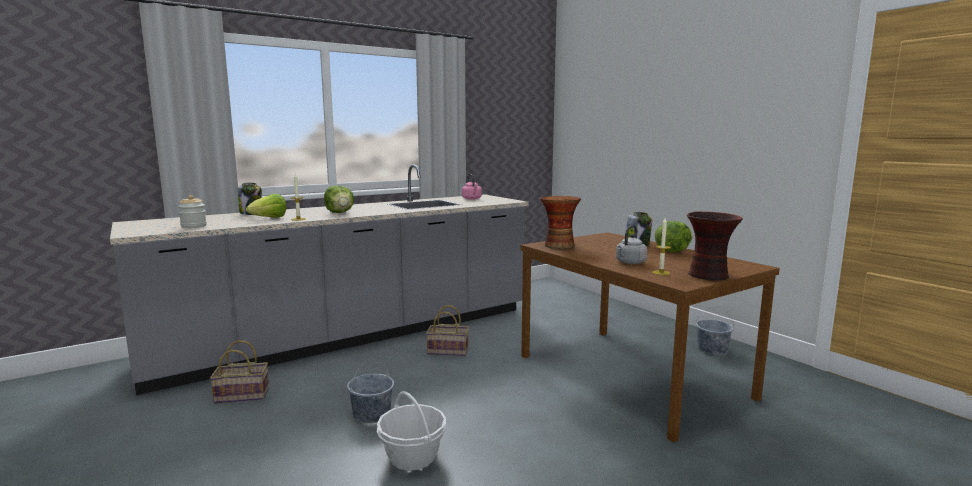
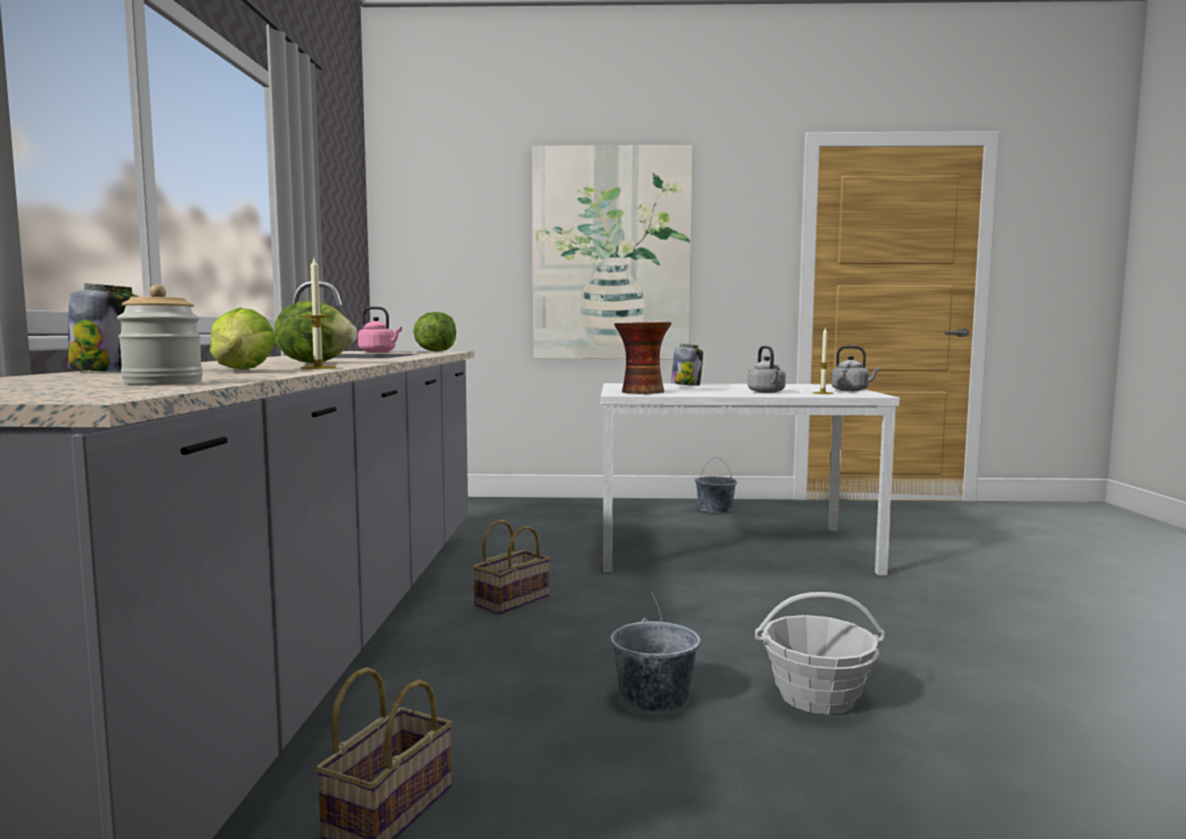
camera: 55 degrees left, 5 degrees down
brown dining table [521,232,780,442] -> white dining table [601,383,900,575]
lettuce [655,221,693,252] -> lettuce moved to [413,312,456,352]
vase [687,211,743,280] -> grey kettle [831,345,881,391]
none -> picture [532,145,693,359]

